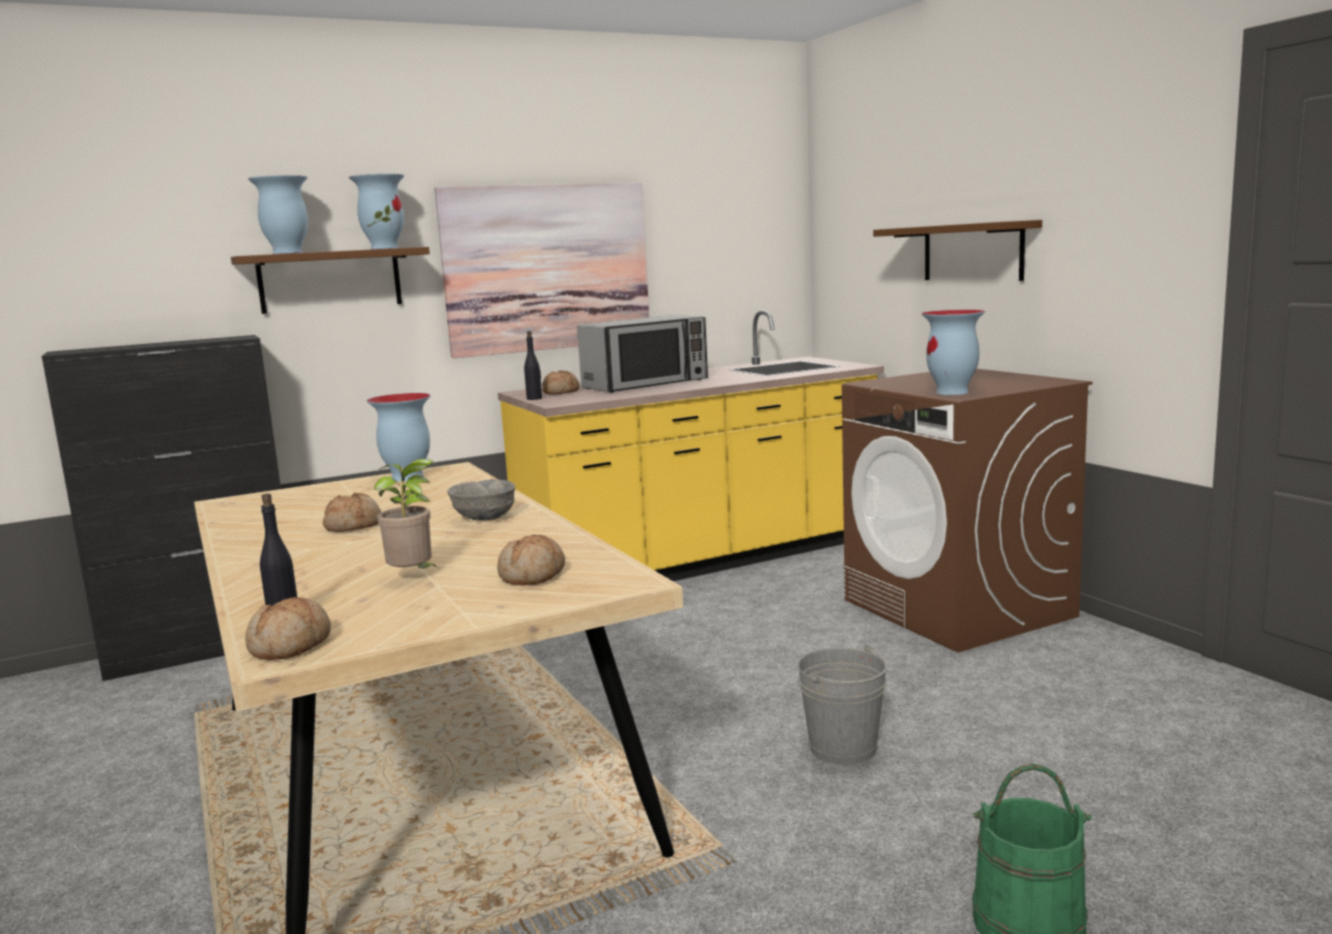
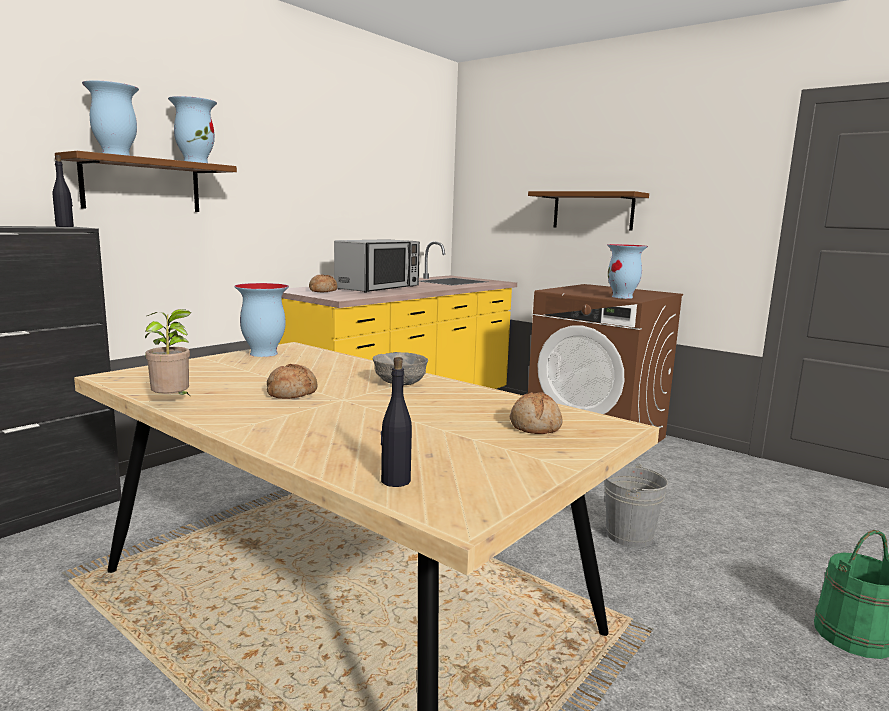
camera: 25 degrees left, 0 degrees up
bread [245,597,331,660] -> none
potted plant [374,459,438,568] -> potted plant moved to [145,309,191,396]
picture [434,182,649,358] -> none
black bottle [524,331,542,400] -> black bottle moved to [53,155,74,227]

